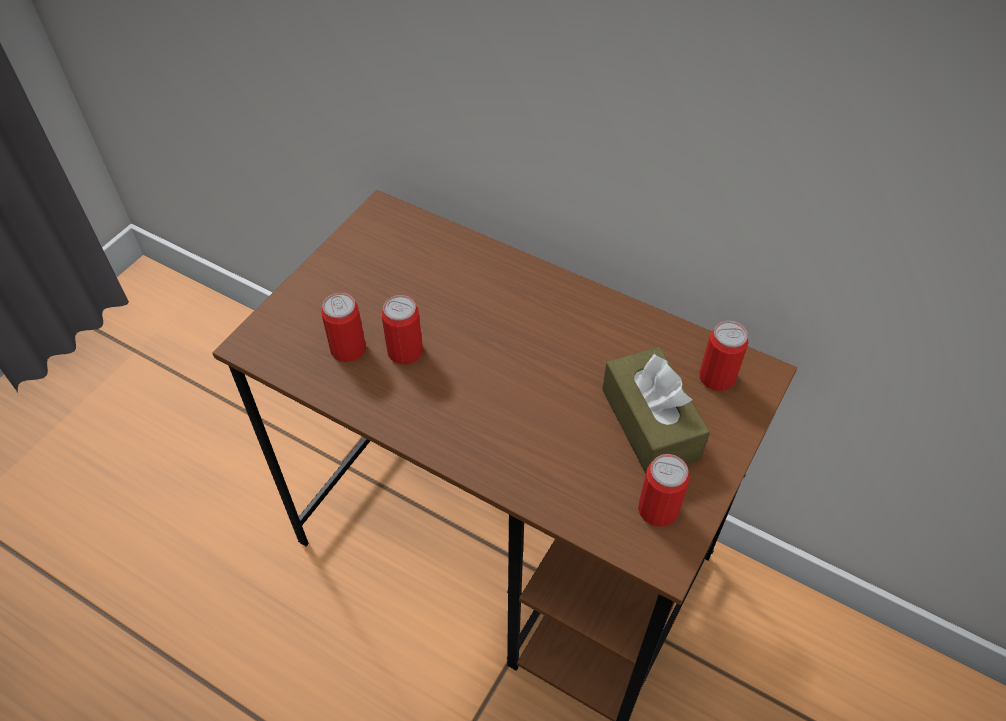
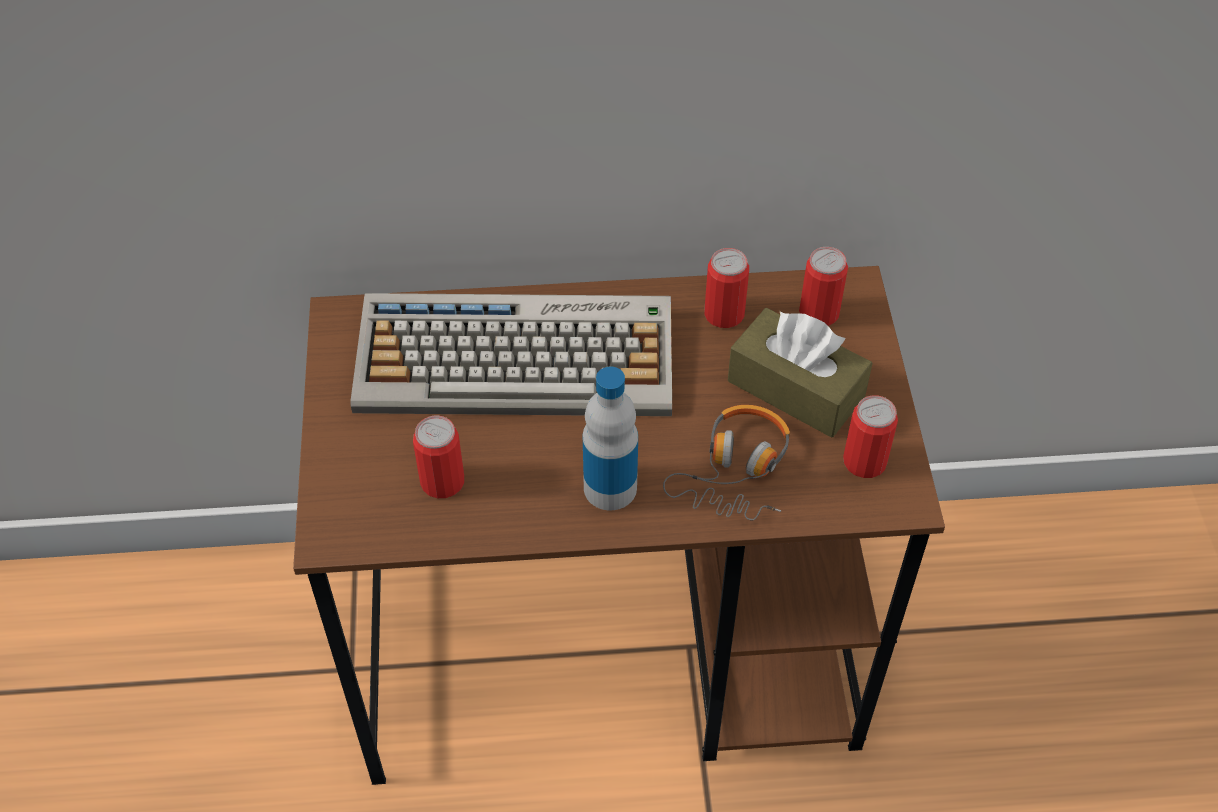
camera: 35 degrees left, 0 degrees up
can [382,295,423,365] -> can moved to [704,248,749,328]
none -> keyboard [351,293,672,416]
none -> bottle [583,367,638,510]
none -> headphones [663,405,790,520]

